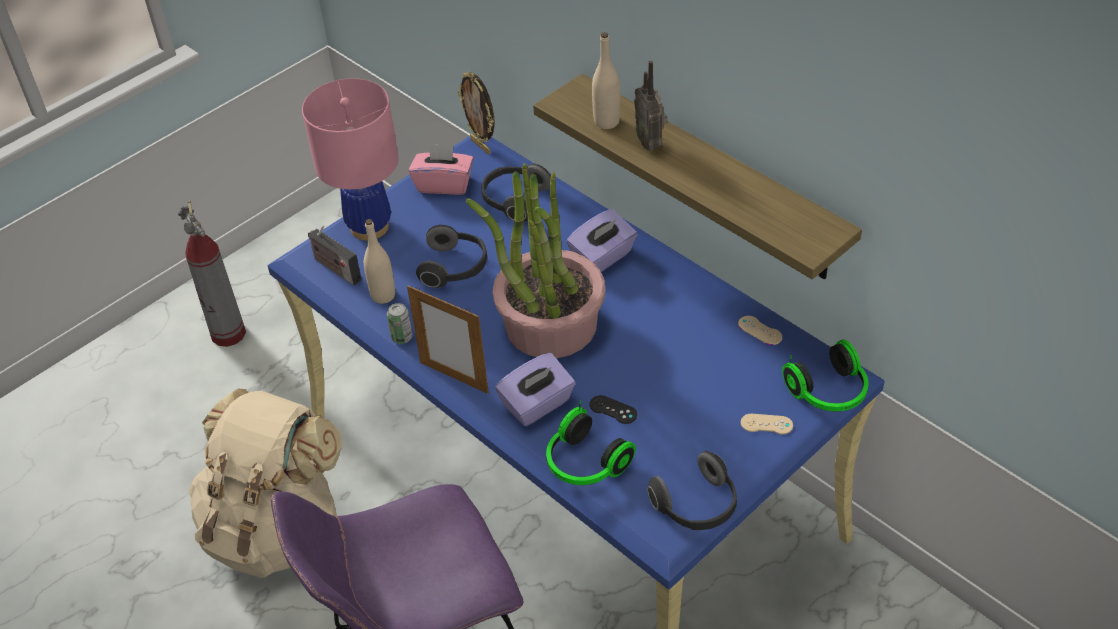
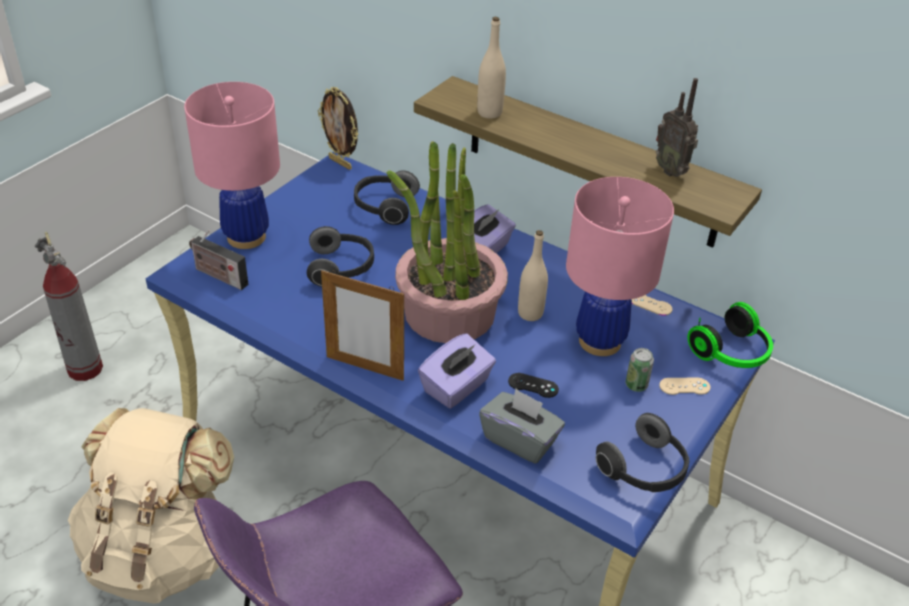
camera: 15 degrees left, 5 degrees down
beige bottle [364,219,395,304] -> beige bottle moved to [518,230,548,321]
can [387,303,413,344] -> can moved to [626,348,654,392]
pink tissue box [409,143,474,195] -> none
headphones [546,401,636,485] -> grey tissue box [479,389,565,463]
radio [634,61,667,151] -> radio moved to [656,78,698,177]
none -> pink table lamp [566,177,674,356]

